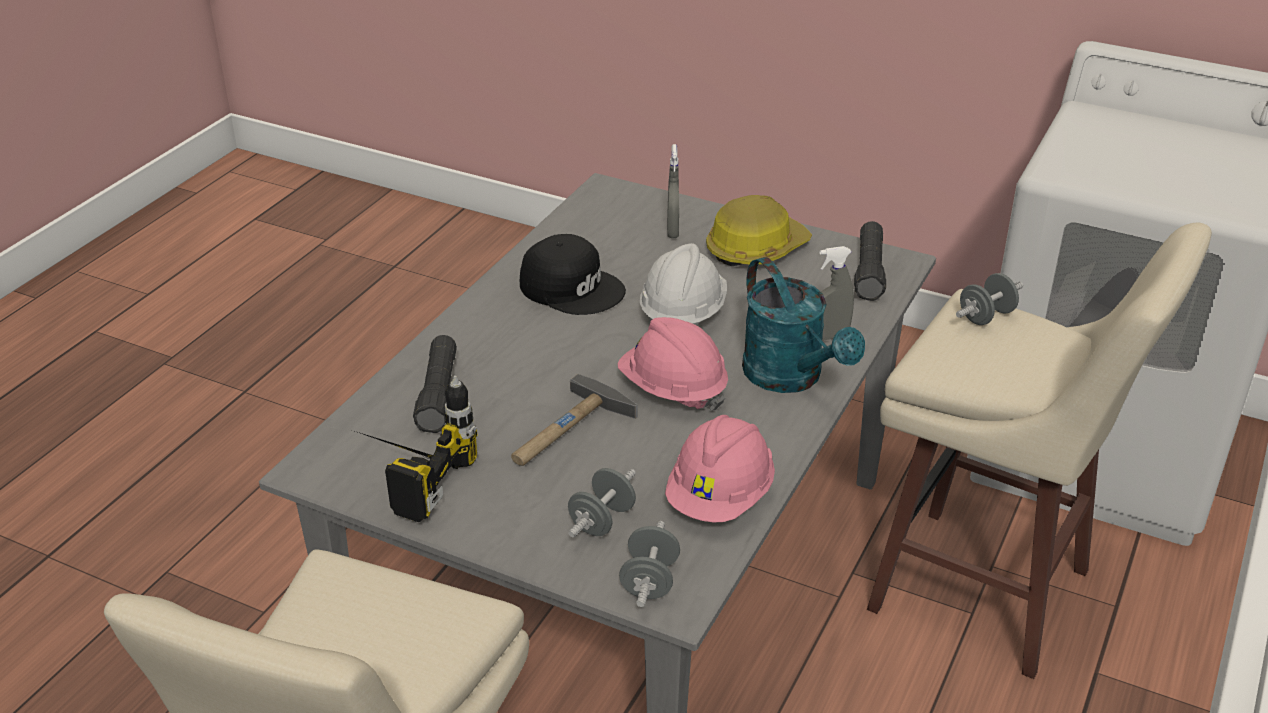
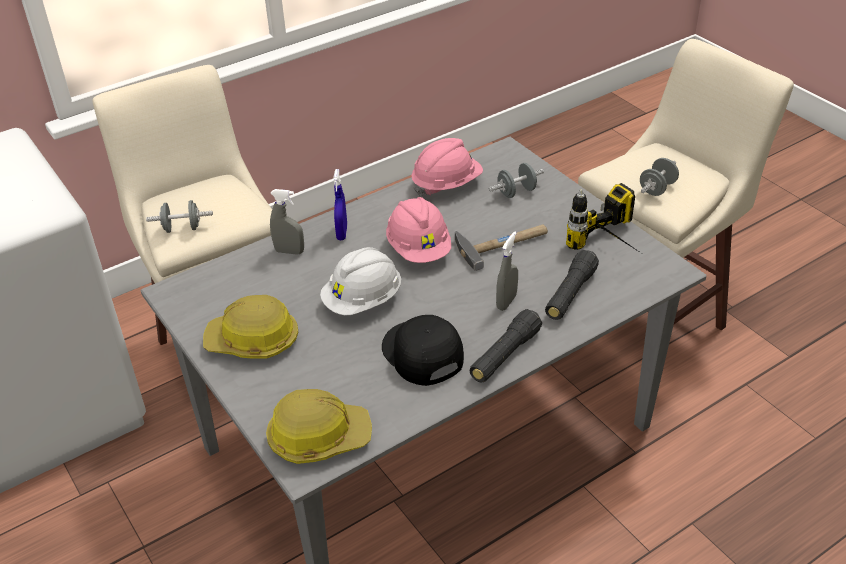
camera: 150 degrees left, 5 degrees up
grey dumbbell [619,521,680,607] -> grey dumbbell moved to [640,158,679,196]
grey spray bottle [667,144,679,238] -> grey spray bottle moved to [496,231,518,311]
turquoise watering can [742,257,865,393] -> blue spray bottle [333,169,347,240]
black flashlight [854,221,886,301] -> black flashlight moved to [469,309,542,382]
none -> hard hat [266,389,372,464]

